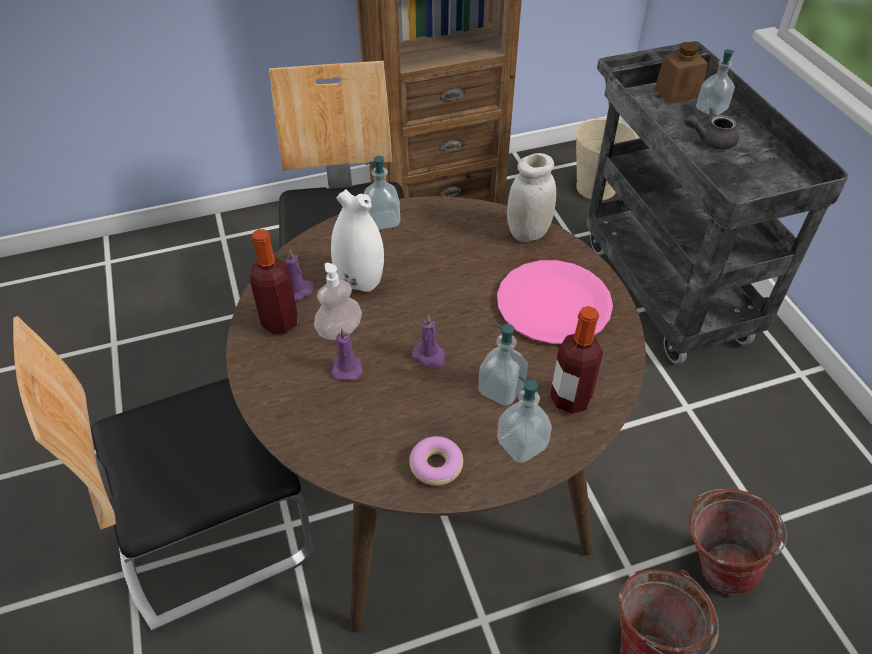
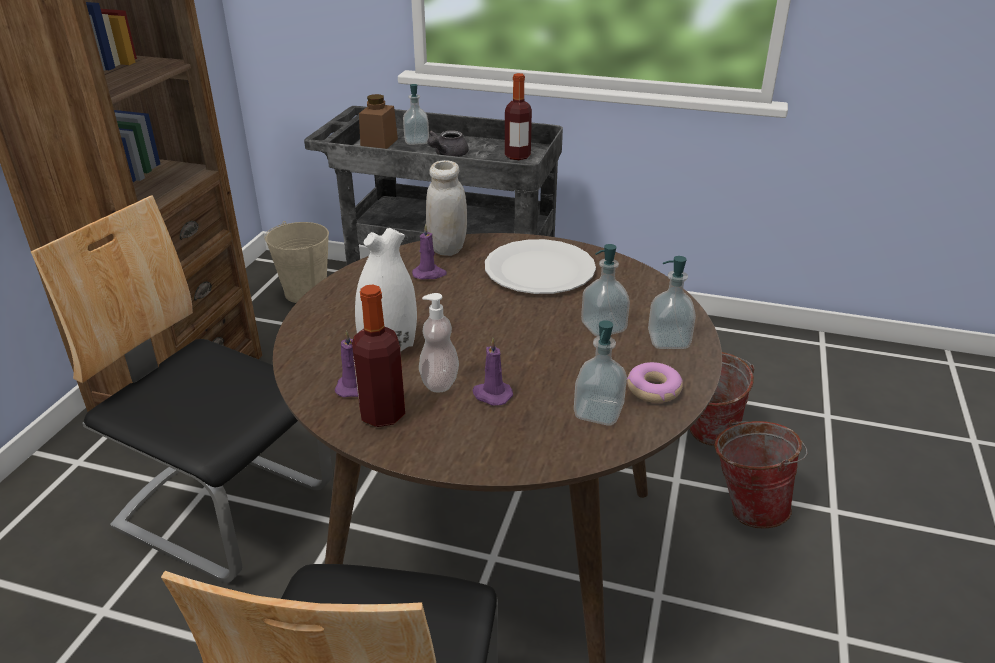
camera: 55 degrees left, 15 degrees down
soap dispenser [364,156,400,230] -> soap dispenser moved to [574,320,627,426]
purple candle [412,315,445,369] -> purple candle moved to [412,224,447,279]
pink plate [497,260,613,344] -> white plate [485,239,596,294]
bottle [550,306,603,414] -> bottle moved to [505,73,532,160]

